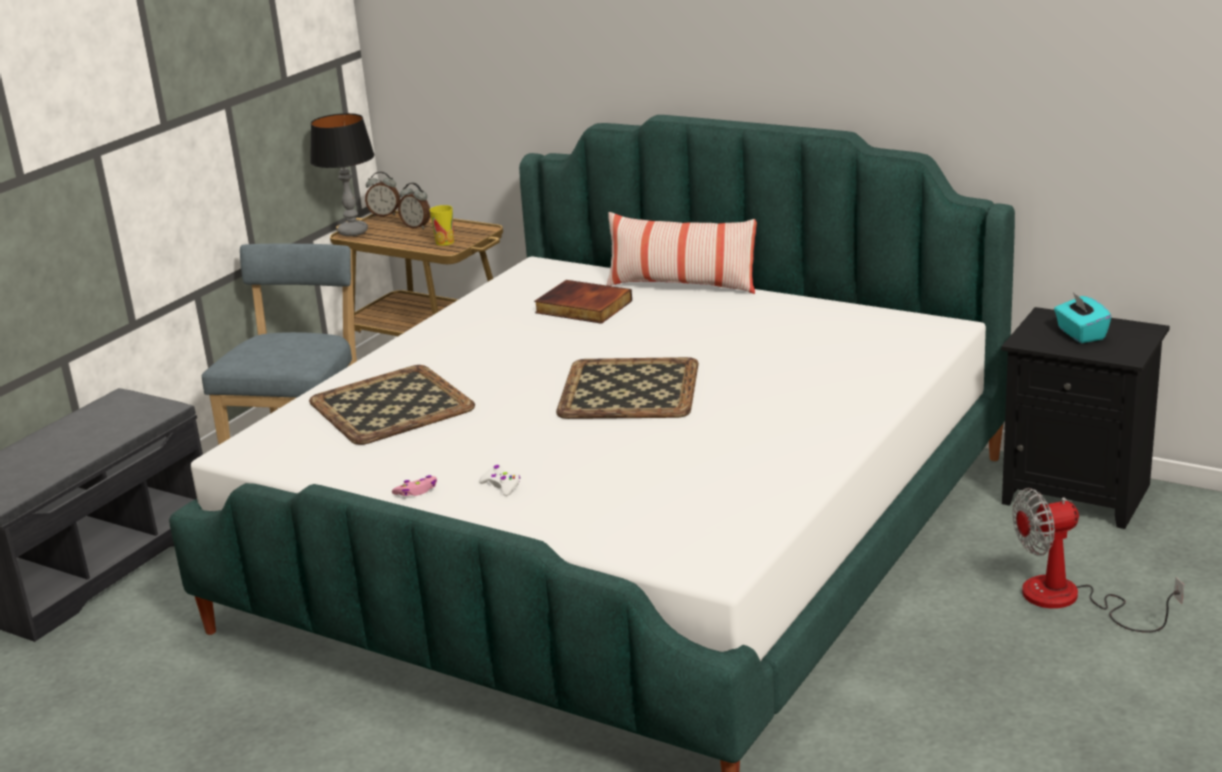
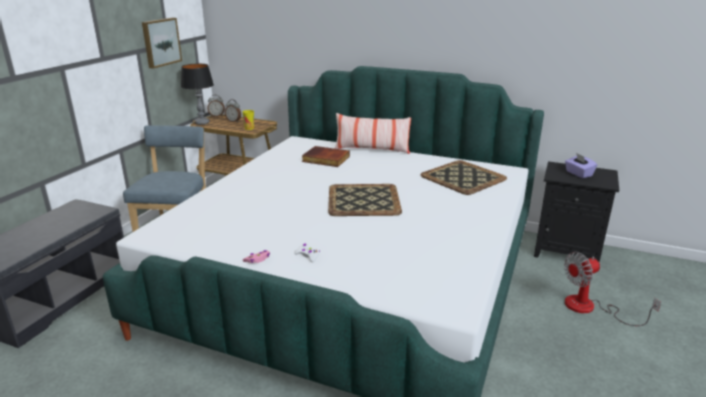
camera: 10 degrees left, 0 degrees up
tray [309,365,475,445] -> tray moved to [420,160,507,195]
turquoise tissue box [1054,292,1111,343] -> purple tissue box [565,153,597,178]
none -> picture [142,18,182,69]

